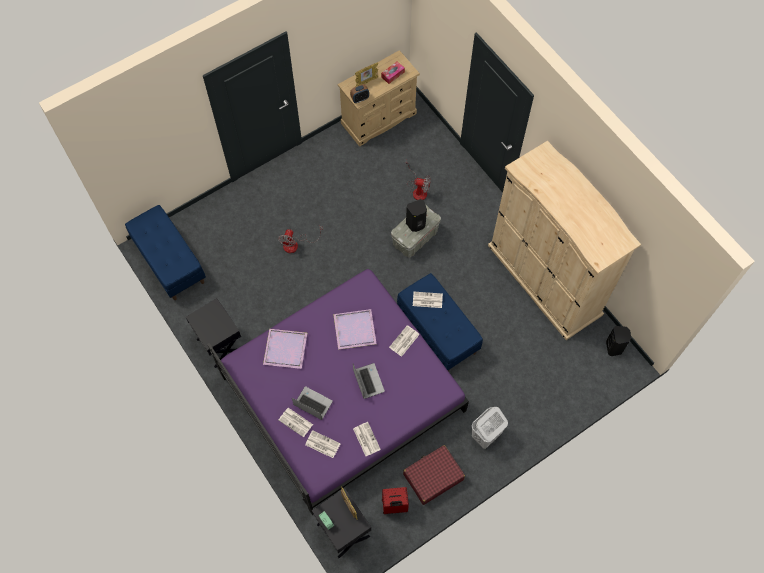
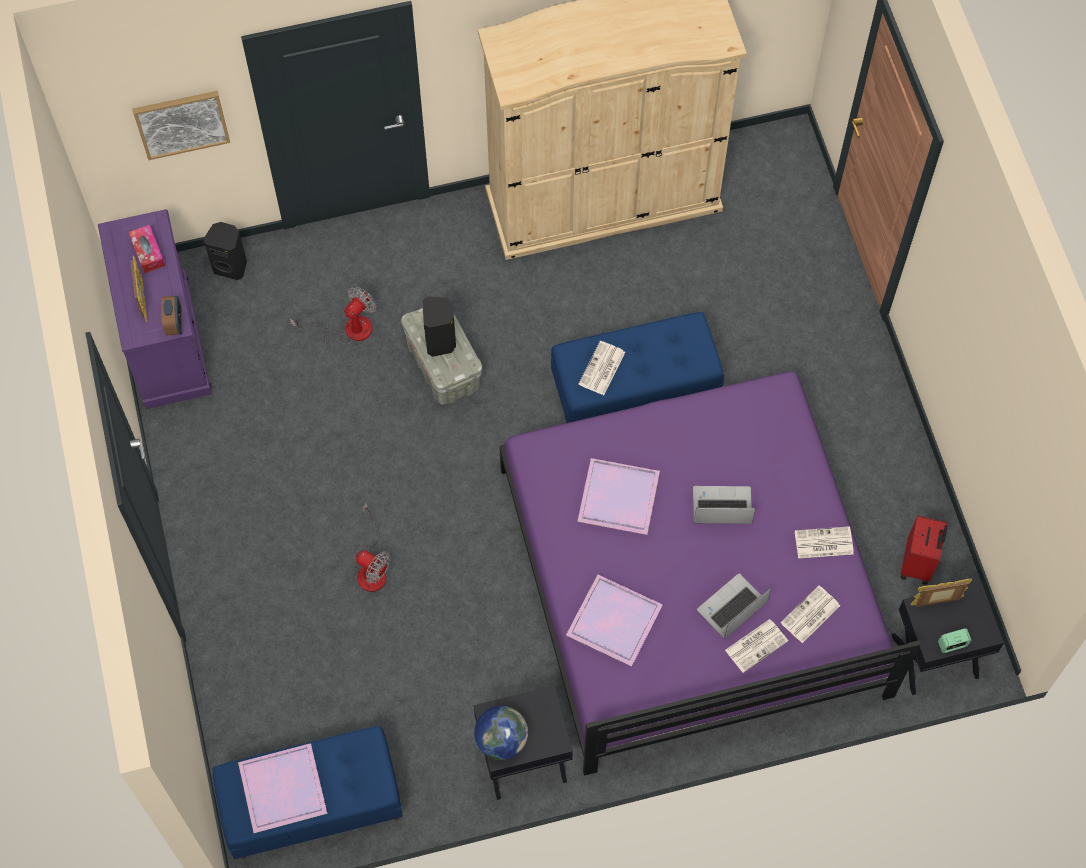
camera: 70 degrees left, 0 degrees up
beige dresser [338,50,420,147] -> purple dresser [98,209,212,409]
newspaper [389,325,420,357] -> none
red suitcase [403,445,465,505] -> none
white laundry basket [472,407,508,449] -> none
black speaker [606,326,631,356] -> black speaker moved to [203,222,247,280]
none -> picture [133,91,230,160]
none -> purple tray [238,743,327,833]
none -> globe [474,706,528,760]

